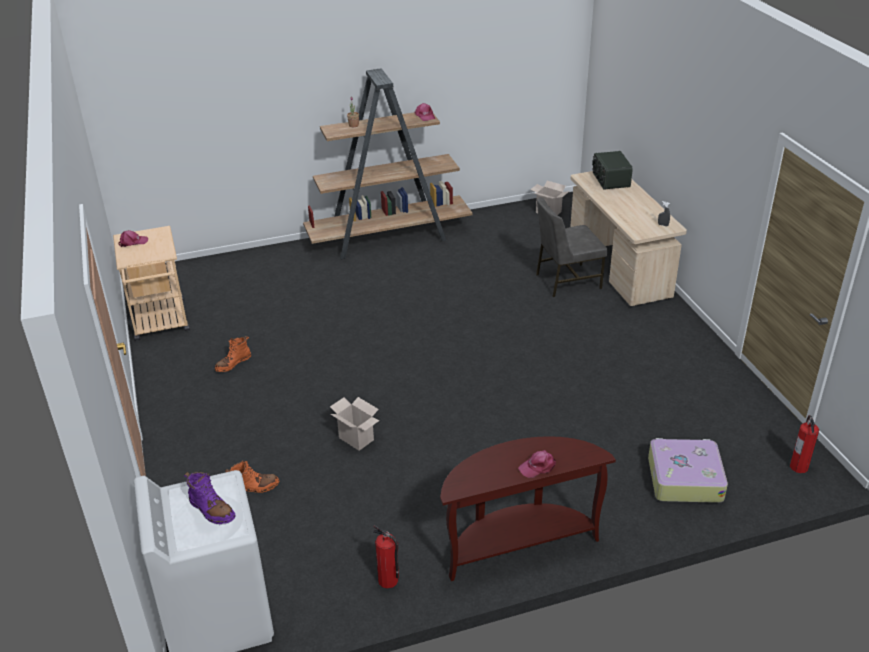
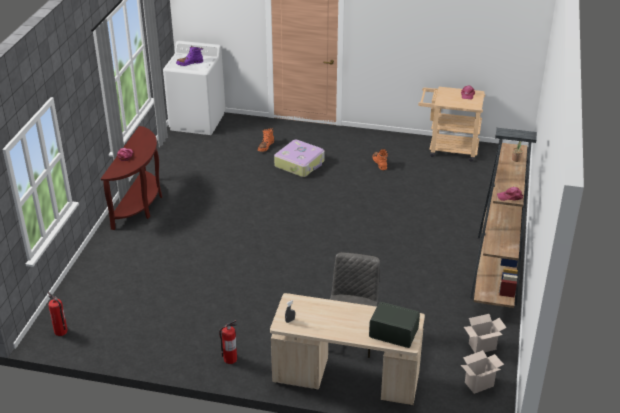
camera: 120 degrees right, 0 degrees up
cardboard box [330,397,380,451] -> cardboard box moved to [464,314,507,353]
fire extinguisher [374,525,399,589] -> fire extinguisher moved to [219,320,237,364]
suitcase [648,438,728,503] -> suitcase moved to [274,140,325,177]

